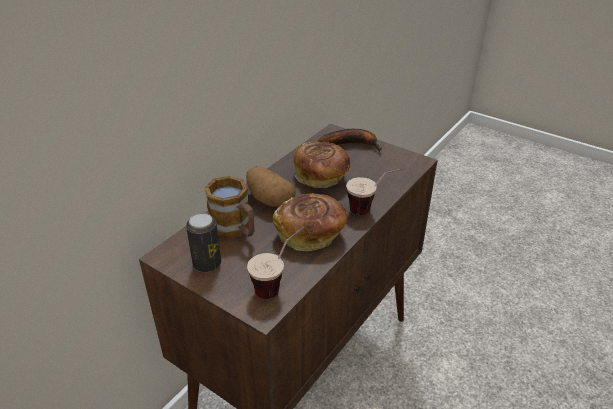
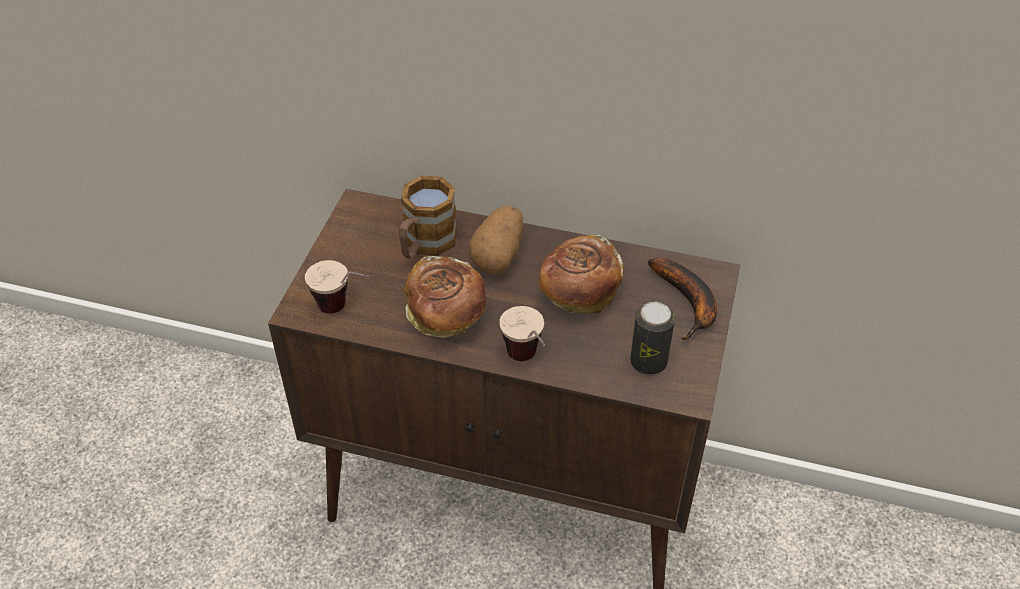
camera: 70 degrees right, 10 degrees up
can [186,213,221,272] -> can moved to [630,302,675,375]

